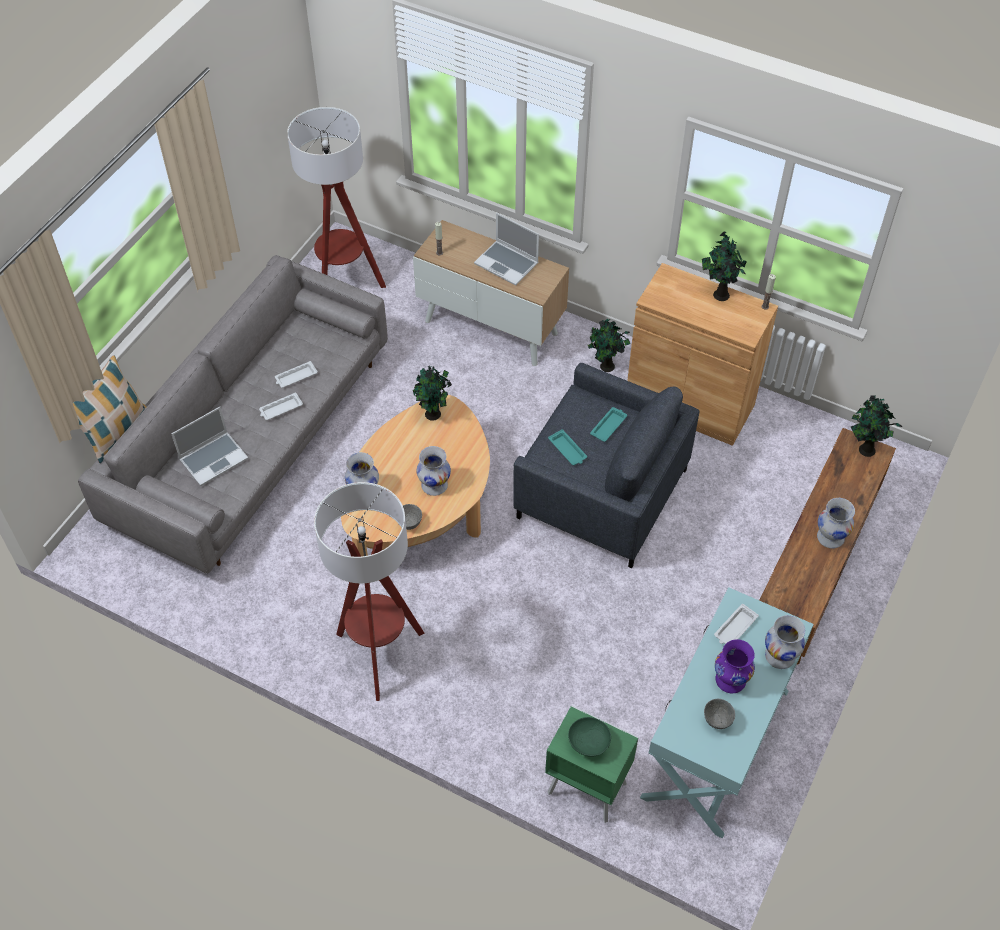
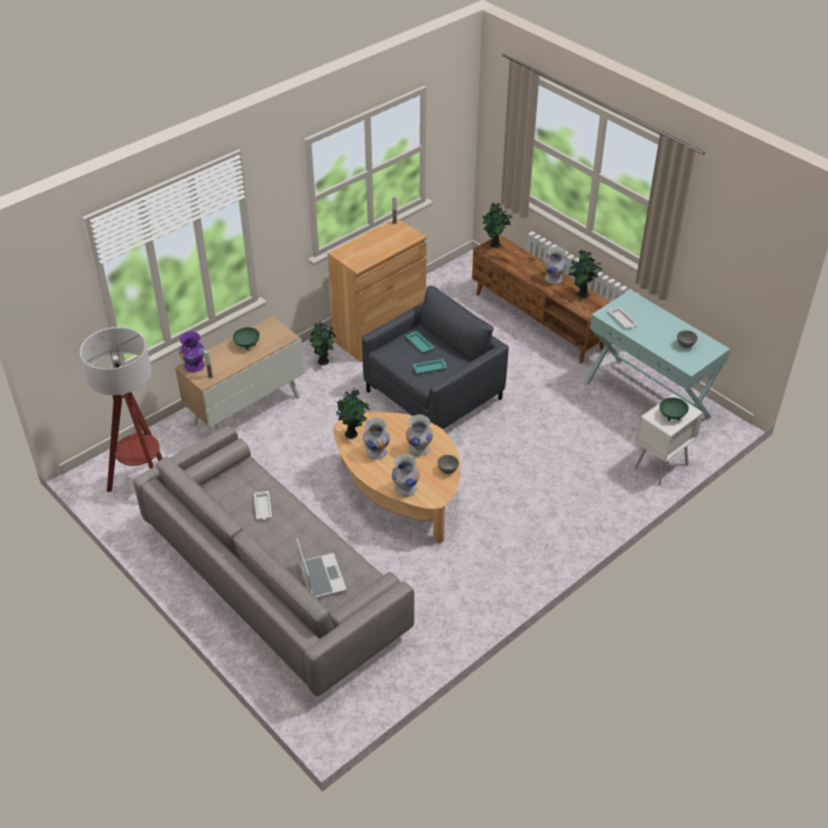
camera: 70 degrees left, 10 degrees down
pillow [73,355,146,463] -> none
white tray [259,392,303,420] -> none
floor lamp [314,482,424,701] -> none
laptop [474,213,539,286] -> green bowl [233,327,260,350]
green nightstand [545,705,639,823] -> white nightstand [634,394,703,486]
potted plant [702,232,747,301] -> potted plant moved to [569,250,603,298]
purple vase [715,639,755,694] -> purple vase moved to [179,332,205,372]
white vase [765,615,805,669] -> white vase moved to [363,418,390,459]

